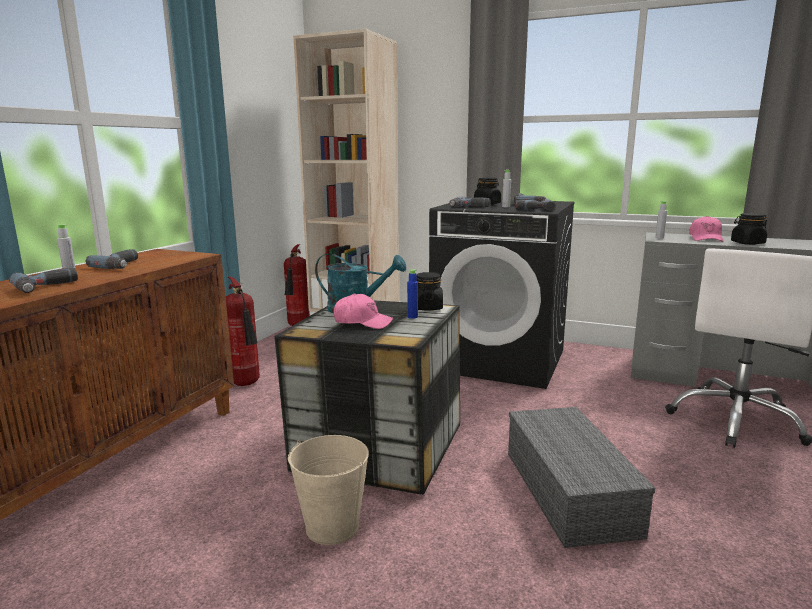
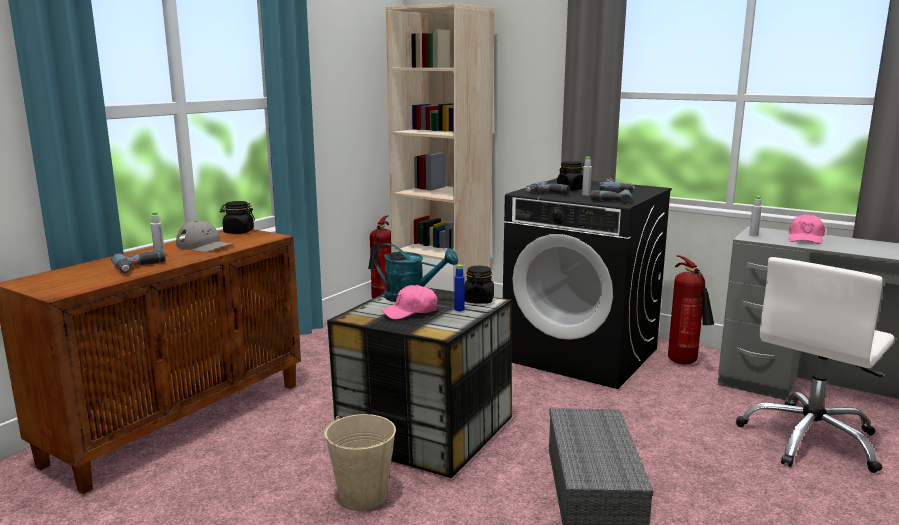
camera: 10 degrees right, 0 degrees up
power drill [86,249,138,269] -> grey cap [176,221,233,252]
fire extinguisher [226,277,260,386] -> fire extinguisher moved to [668,255,714,365]
pink cap [333,293,393,329] -> pink cap turned 135 degrees clockwise [381,285,438,319]
black jar [731,213,767,245] -> black jar moved to [220,201,255,234]

